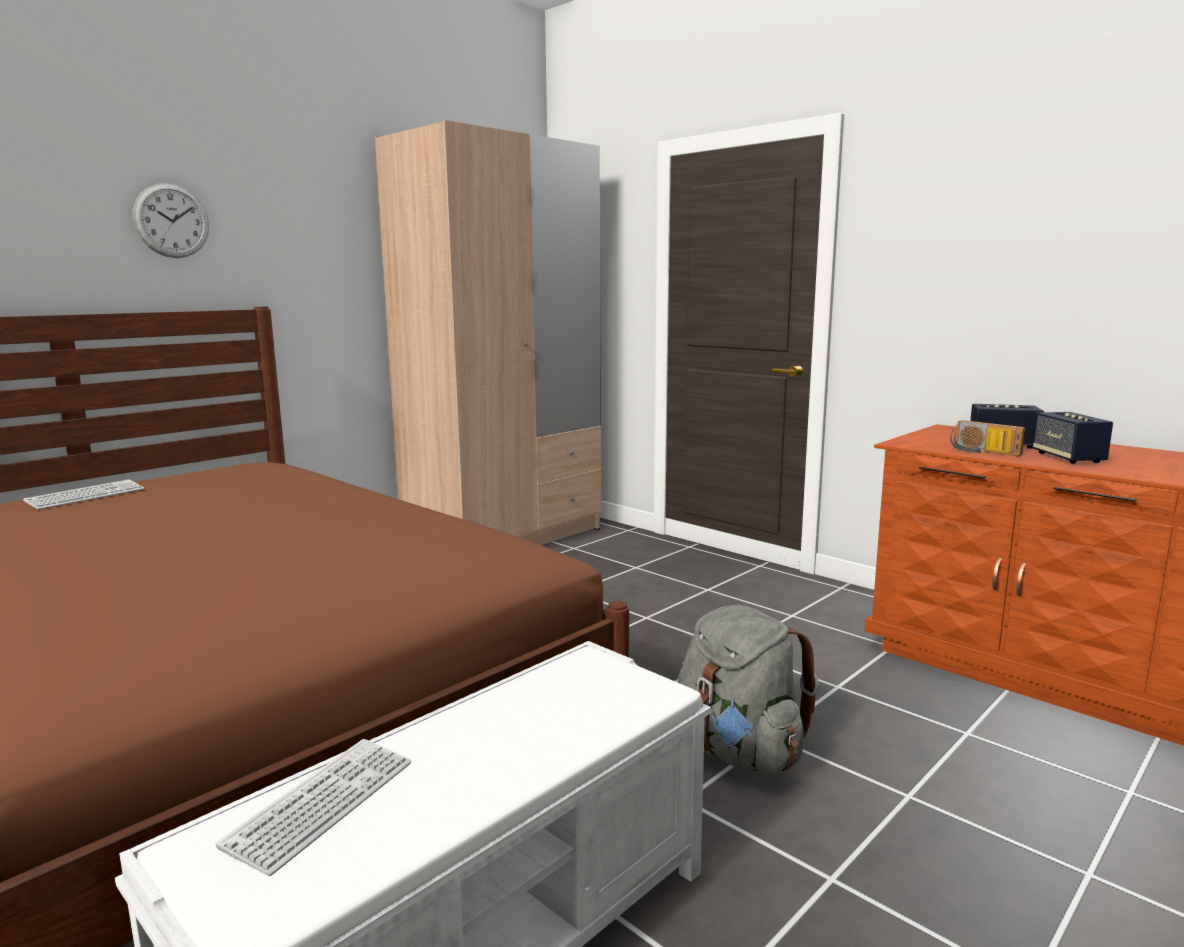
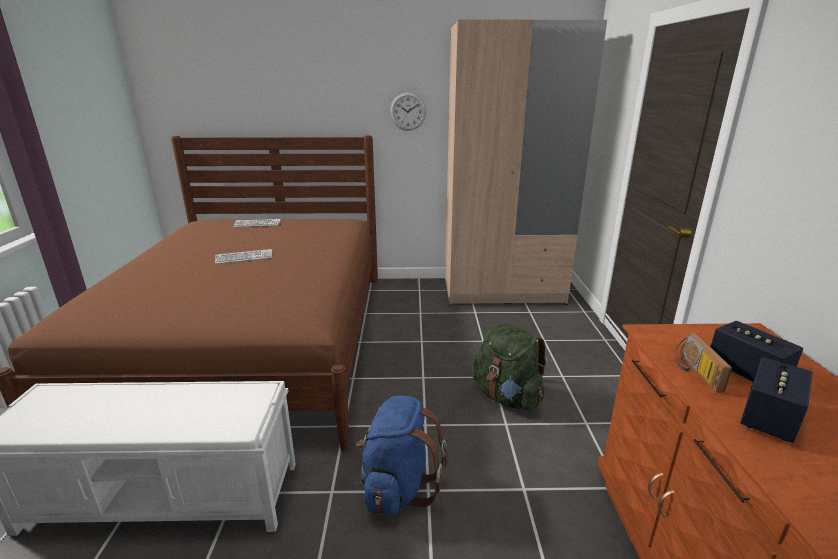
camera: 45 degrees right, 10 degrees up
wall clock [133,183,209,258] -> wall clock moved to [390,92,426,131]
keyboard [216,739,411,876] -> keyboard moved to [215,249,273,264]
grey backpack [678,605,819,775] -> blue backpack [356,396,448,515]
none -> green backpack [472,324,547,411]

